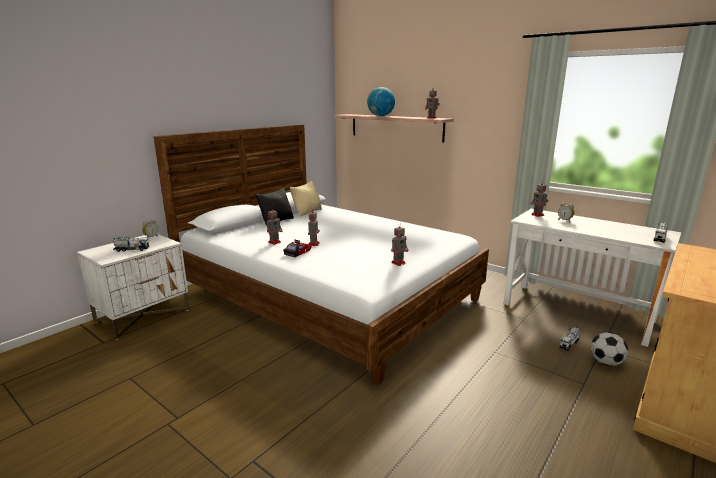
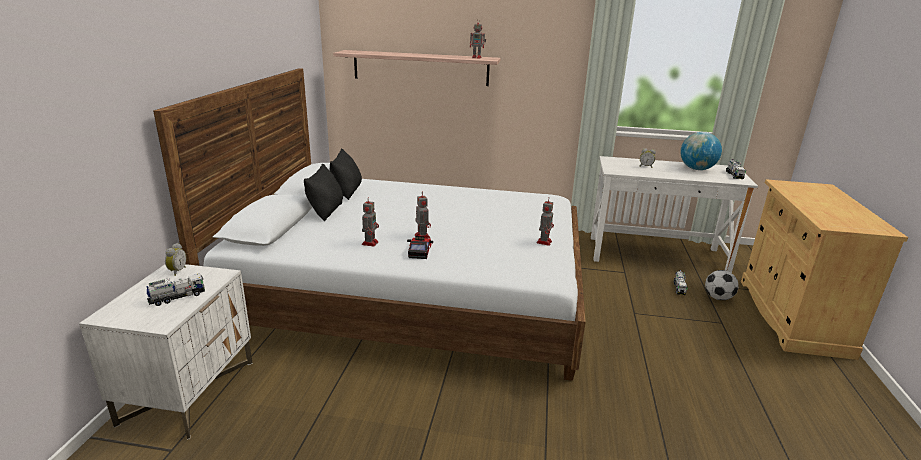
camera: 30 degrees left, 5 degrees up
beige pillow [290,181,322,217] -> black pillow [329,148,362,200]
globe [367,87,395,116] -> globe moved to [680,132,722,170]
toy robot [531,181,548,217] -> none

